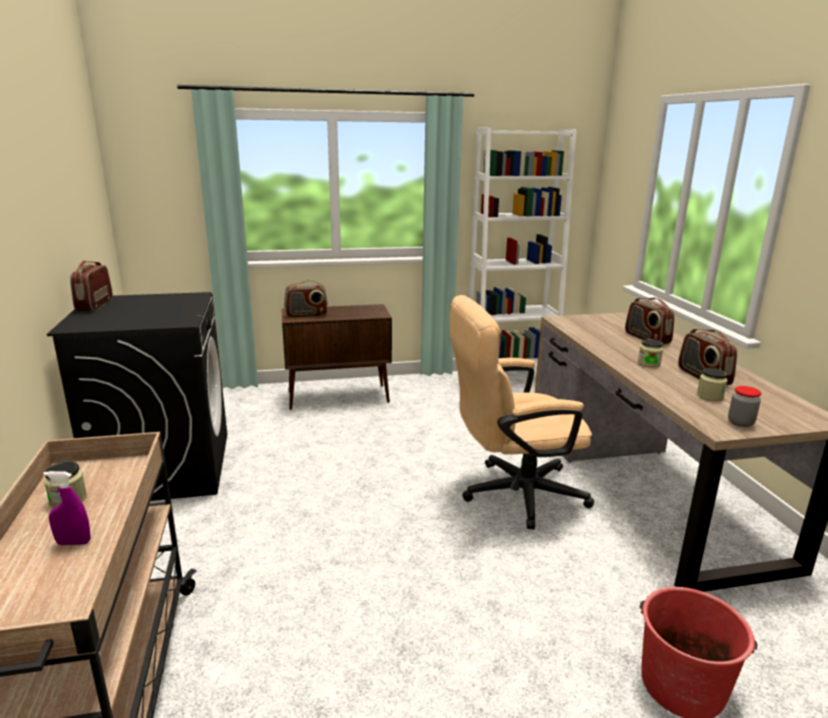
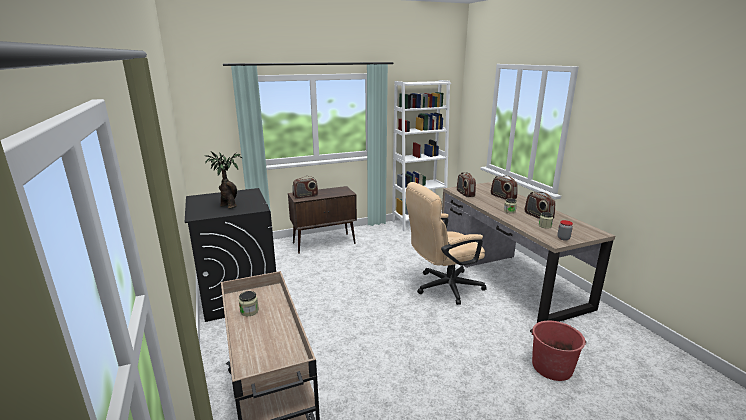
camera: 10 degrees left, 0 degrees up
purple spray bottle [43,471,91,545] -> none
radio [70,260,113,311] -> radio moved to [457,173,476,197]
none -> potted plant [205,151,242,209]

